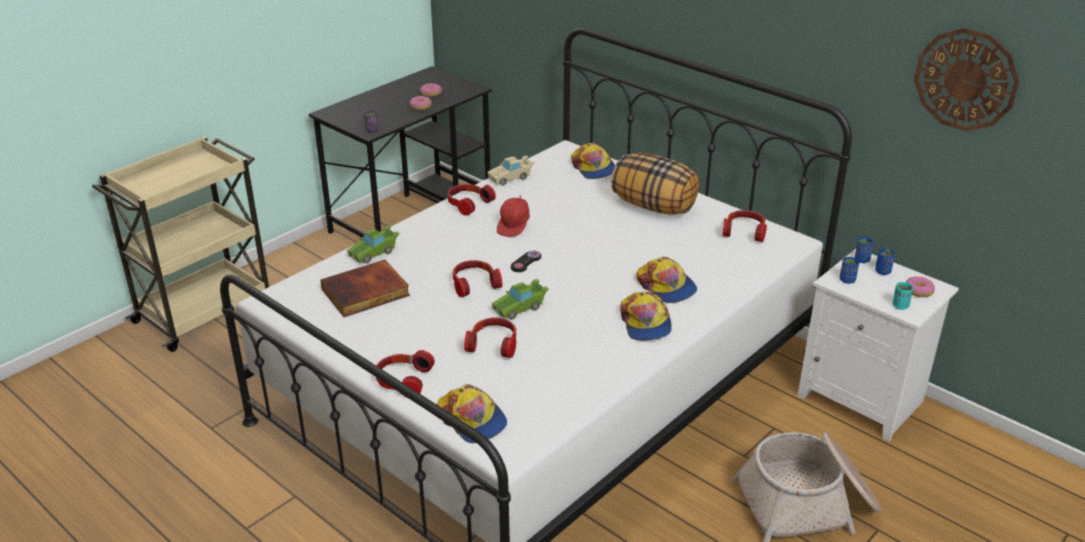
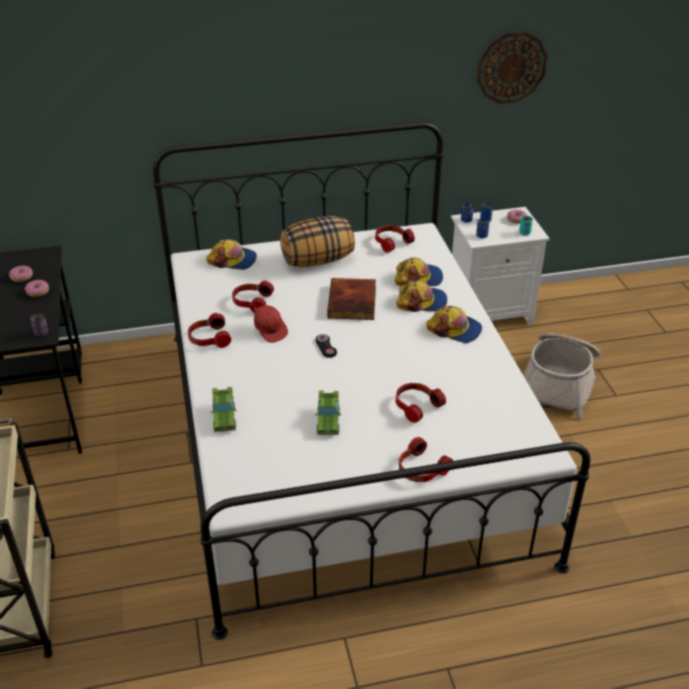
camera: 55 degrees left, 5 degrees up
book [321,260,410,317] -> book moved to [327,278,376,320]
cap [437,384,507,443] -> cap moved to [395,257,443,287]
headphones [453,260,502,297] -> headphones moved to [232,281,274,312]
beige toy car [487,156,535,186] -> none
green toy car [491,279,549,320] -> green toy car moved to [315,391,341,435]

